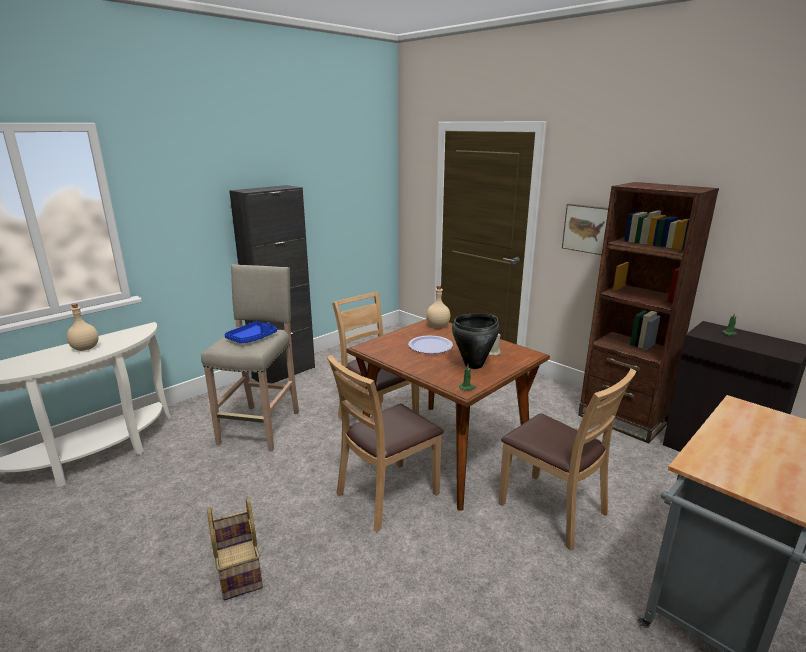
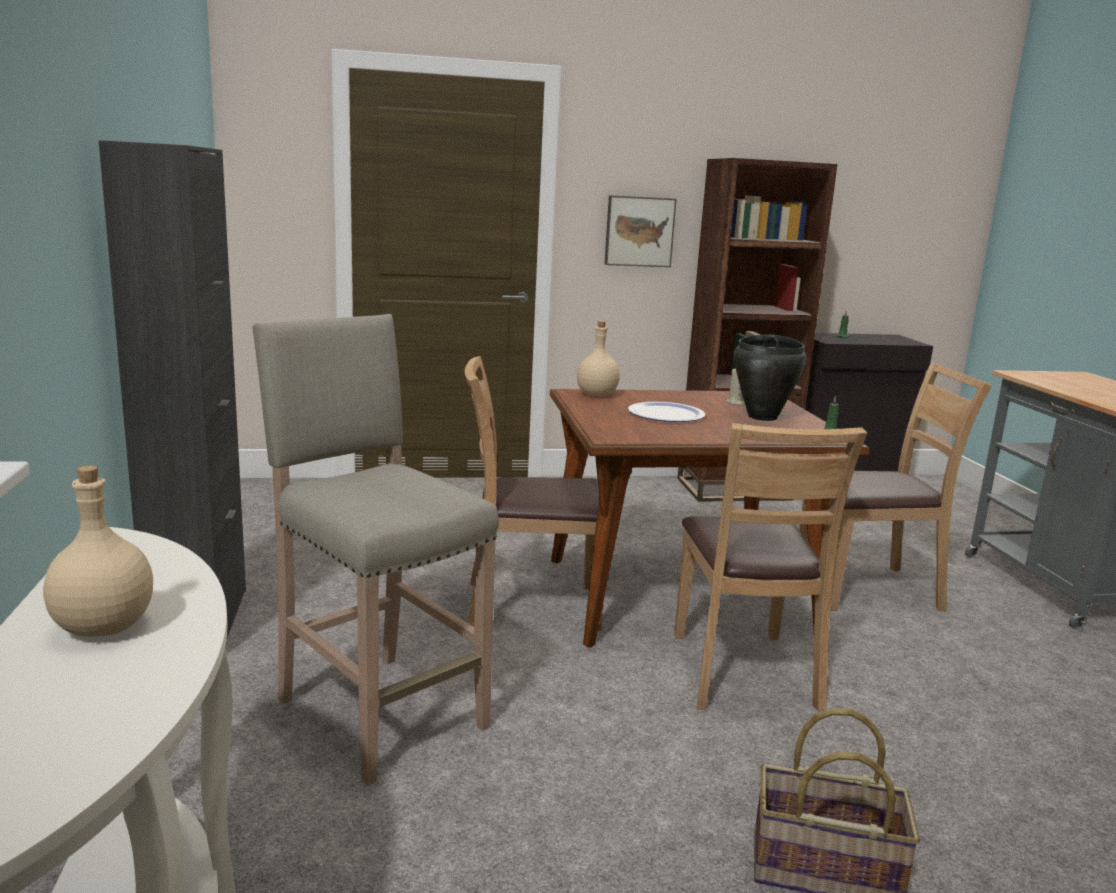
camera: 55 degrees left, 5 degrees down
blue tray [225,321,277,343] -> none

